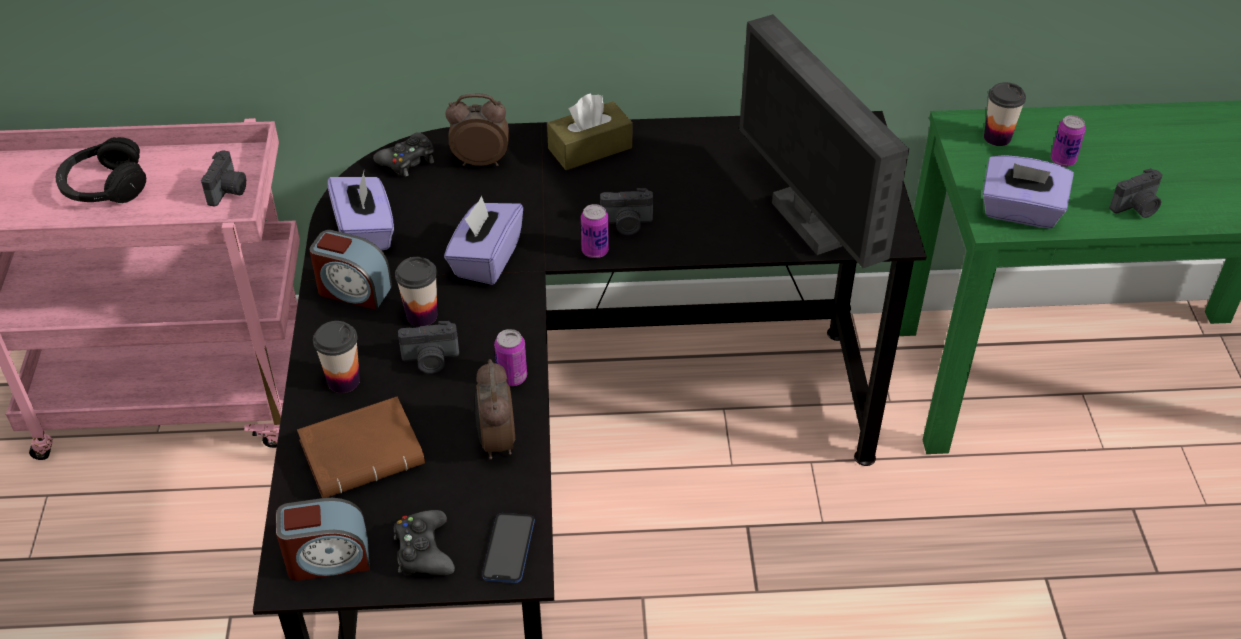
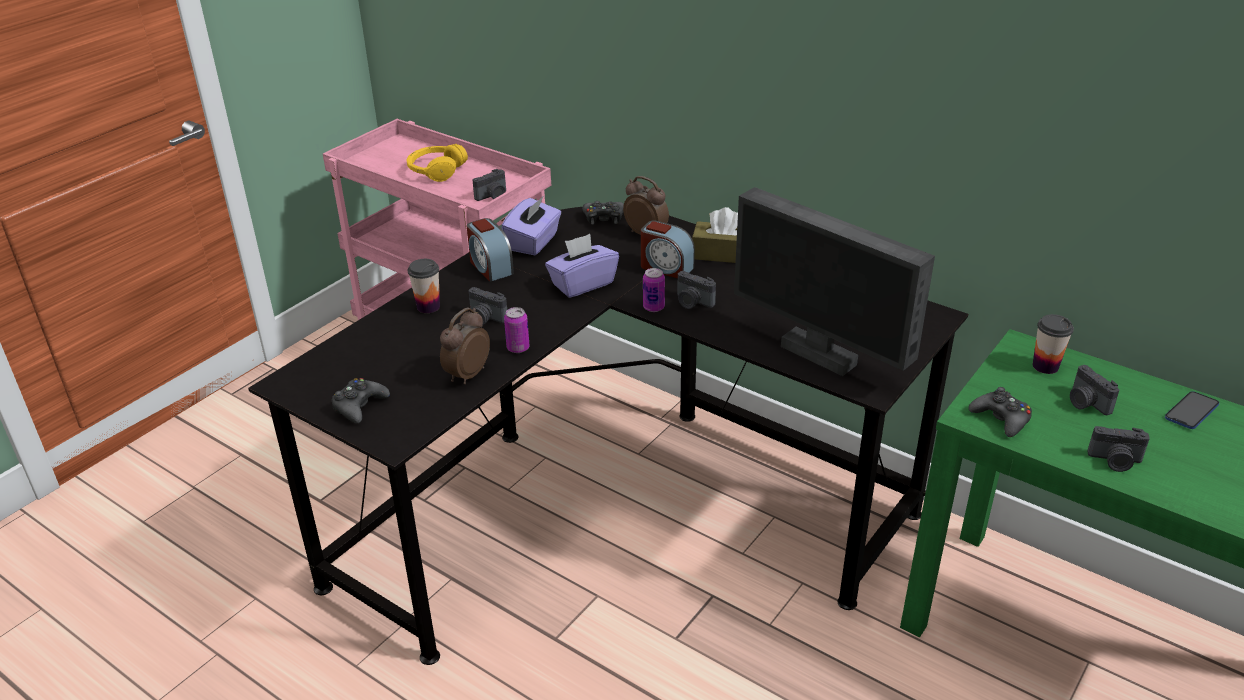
camera: 40 degrees right, 10 degrees down
black headphones [56,137,146,203] -> yellow headphones [406,144,468,182]
alarm clock [276,498,370,581] -> alarm clock moved to [641,220,695,278]
brown book [297,396,425,498] -> none
cup [395,257,437,327] -> none
phone [482,513,535,583] -> phone moved to [1165,391,1219,429]
monitor [739,14,909,268] -> monitor turned 60 degrees counterclockwise [734,187,935,376]
purple tissue box [983,155,1074,229] -> black game controller [969,387,1032,437]
can [1051,115,1086,167] -> camera [1070,365,1119,415]

